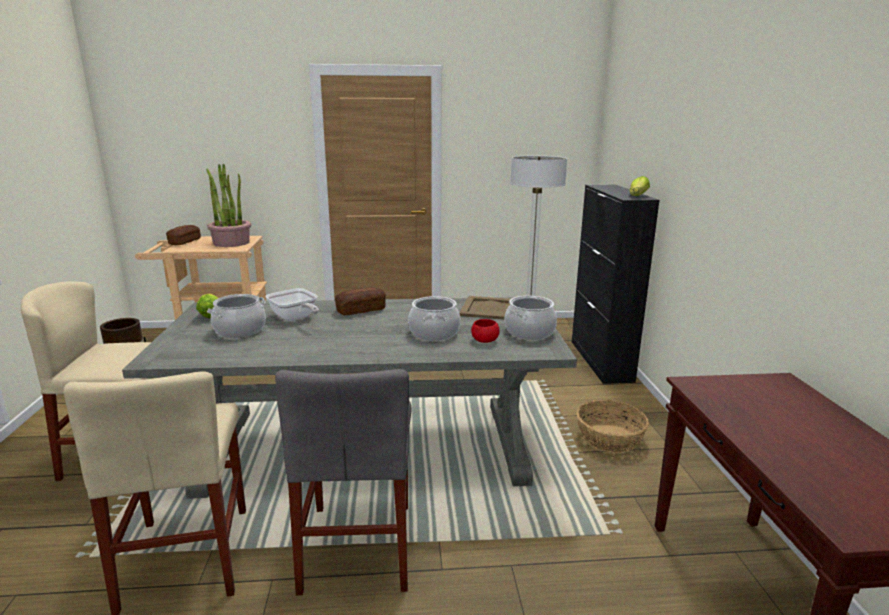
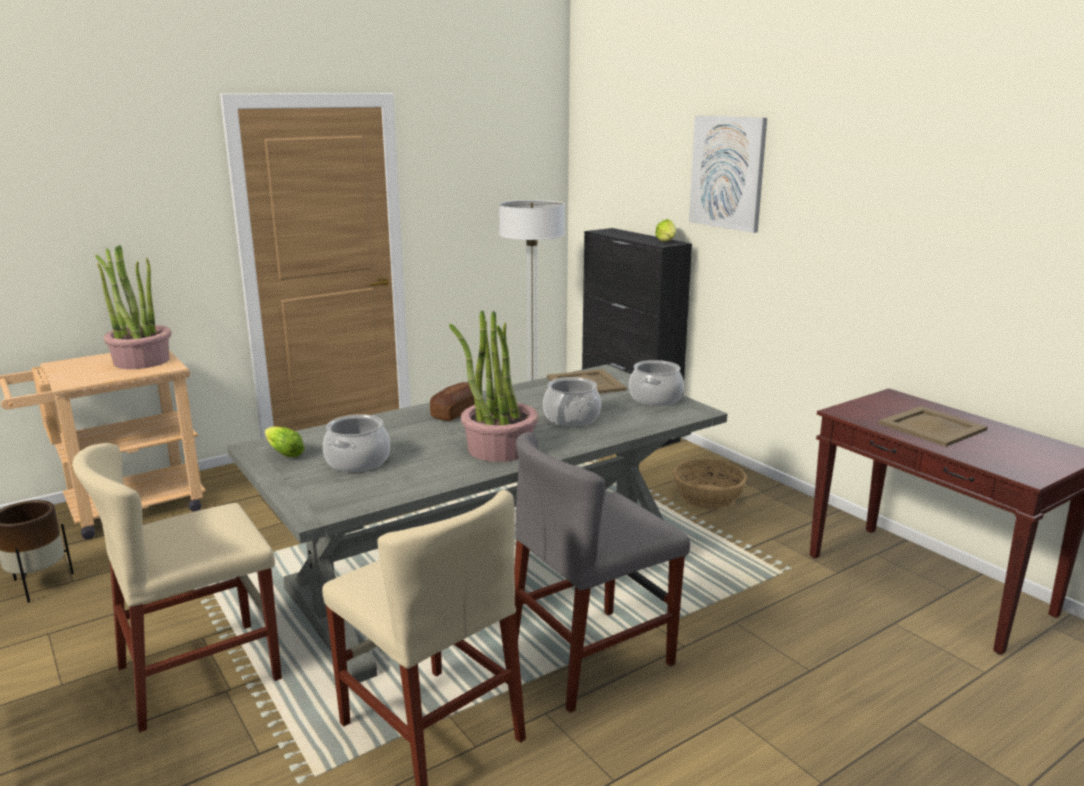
camera: 30 degrees left, 0 degrees up
bread [166,225,201,245] -> none
frying pan [265,288,319,321] -> none
grey chair [275,369,412,595] -> grey chair turned 90 degrees clockwise [514,432,690,713]
red bowl [471,319,500,343] -> none
none -> potted plant [449,311,538,462]
none -> picture [689,115,767,233]
none -> beige tray [879,406,988,447]

